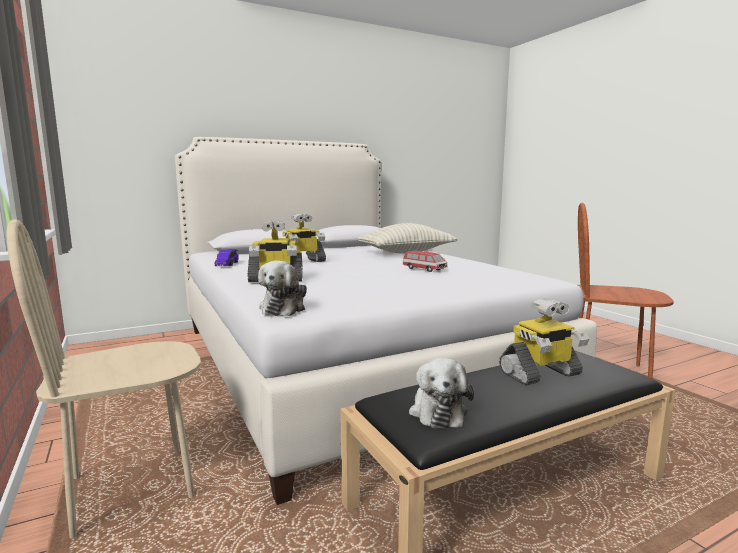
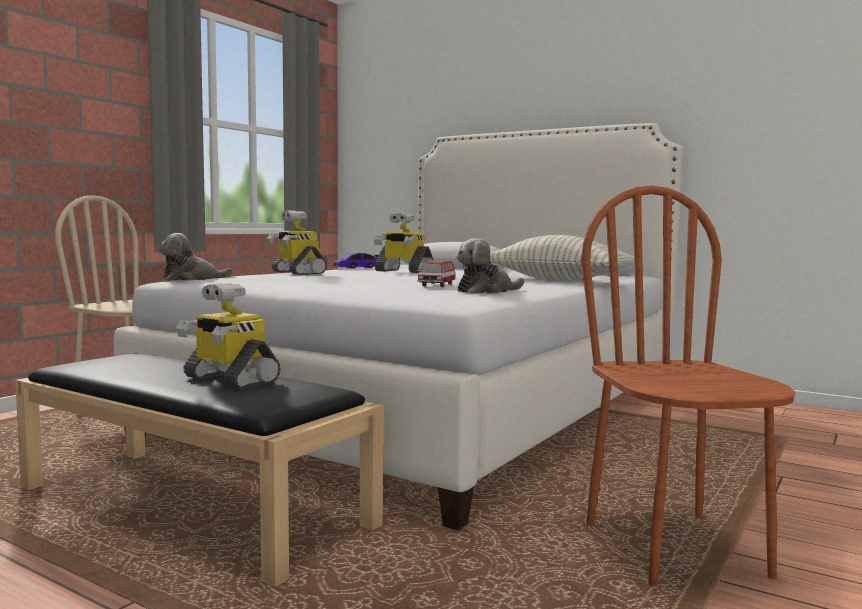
camera: 60 degrees right, 5 degrees down
plush toy [409,358,474,428] -> plush toy moved to [456,238,524,294]

